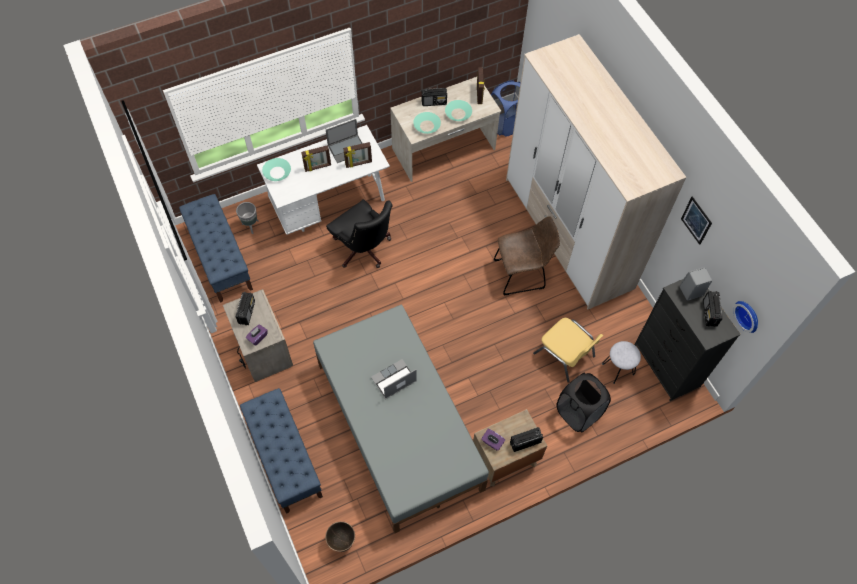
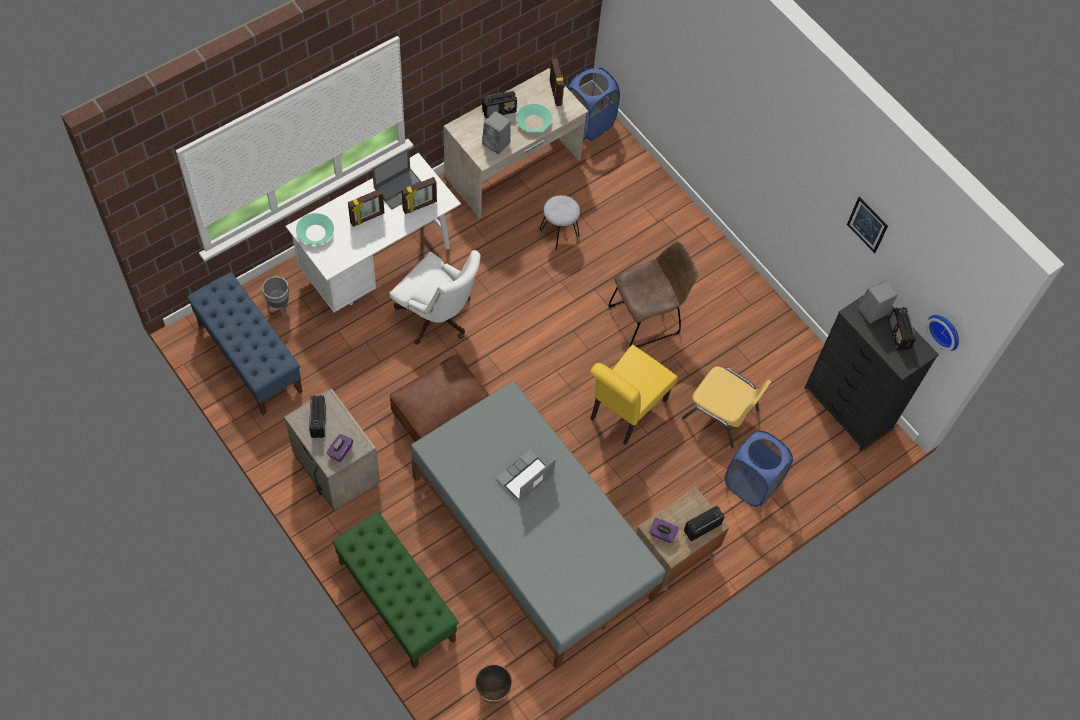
camera: 15 degrees left, 0 degrees up
blue bench [240,388,323,514] -> green bench [332,512,459,669]
black office chair [326,199,392,268] -> white office chair [389,250,481,345]
turquoise bowl [413,112,441,134] -> grey speaker [482,111,511,154]
wardrobe [506,34,686,310] -> none
black laundry basket [556,373,611,433] -> blue laundry basket [725,431,793,507]
grey stool [602,341,641,384] -> grey stool moved to [540,195,580,250]
none -> brown ottoman [390,355,489,442]
none -> yellow chair [590,345,678,445]

